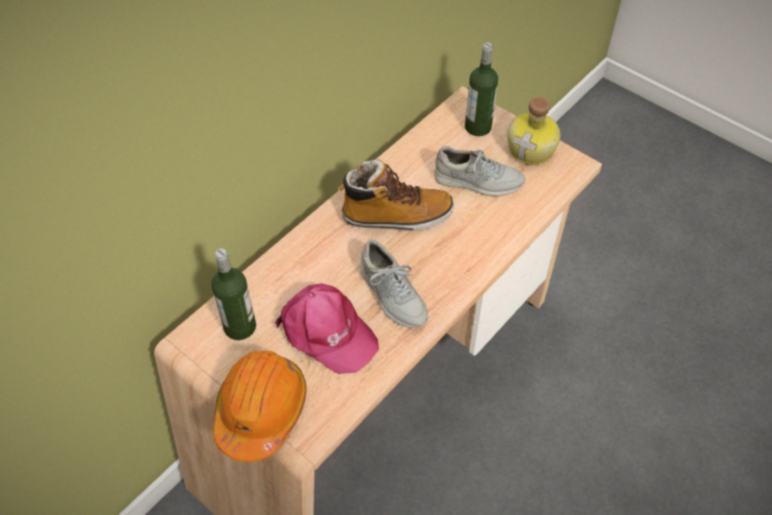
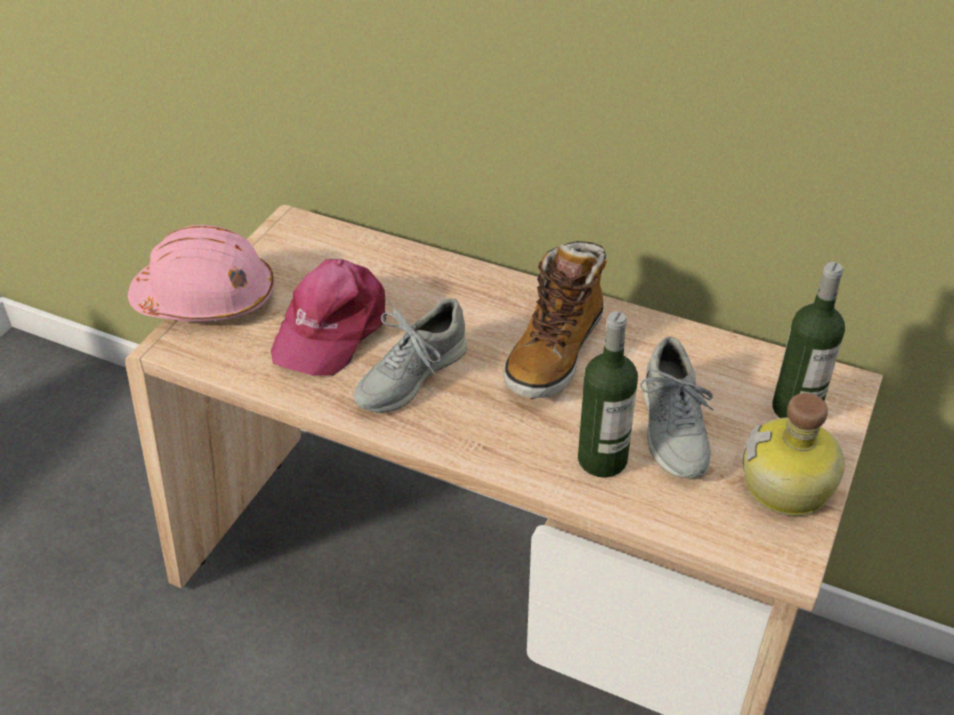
camera: 75 degrees right, 10 degrees down
bottle [211,249,256,340] -> bottle moved to [578,311,638,478]
orange hard hat [213,351,307,462] -> pink hard hat [128,225,274,322]
boot [338,159,454,231] -> boot turned 45 degrees clockwise [504,241,607,399]

